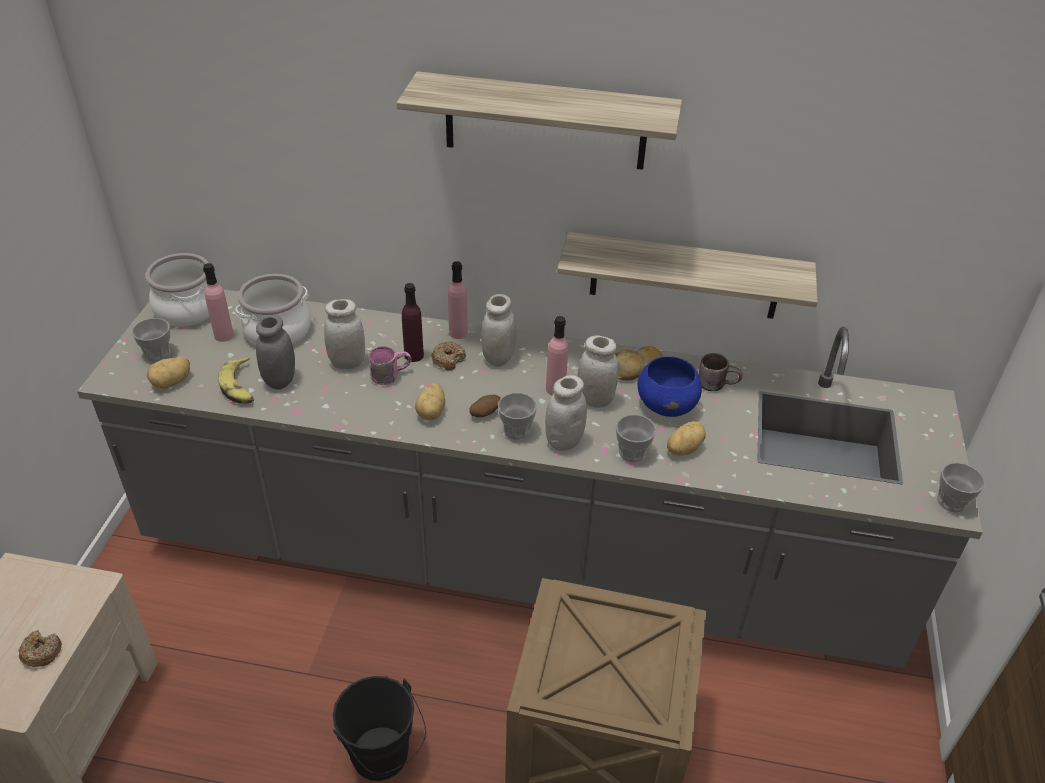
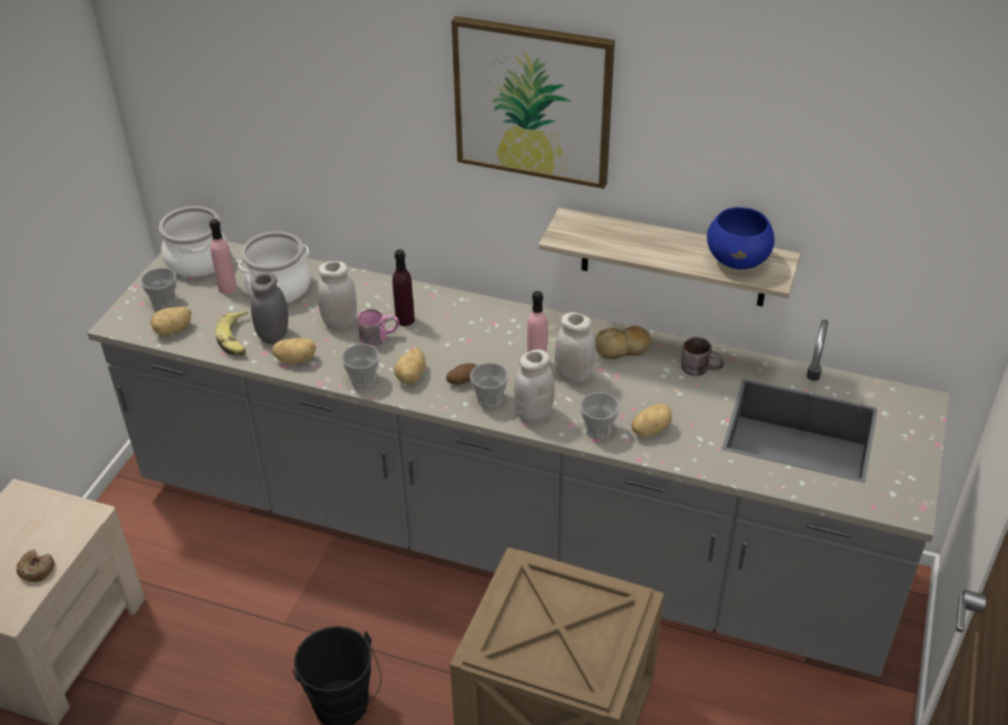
camera: 10 degrees right, 0 degrees up
shelf [397,71,682,170] -> picture [451,16,615,189]
donut [431,342,466,370] -> none
pink bottle [448,261,468,339] -> none
white jar [481,294,516,367] -> none
blue bowl [637,356,702,417] -> blue bowl moved to [707,207,774,269]
cup [937,462,985,513] -> cup moved to [342,344,379,389]
none -> potato [272,338,316,364]

